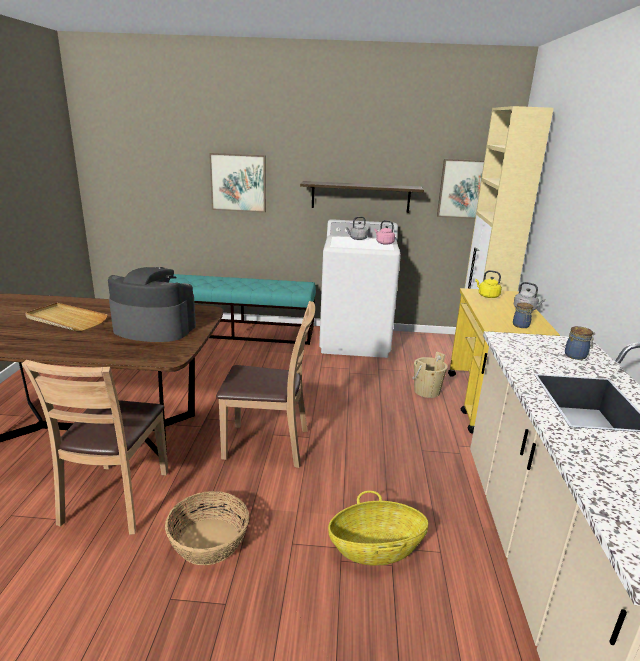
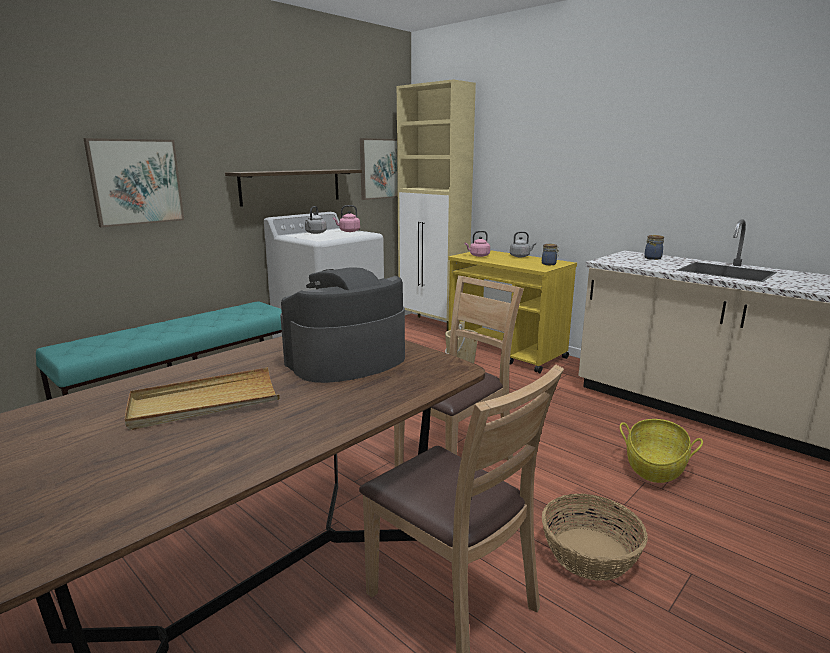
camera: 50 degrees left, 5 degrees down
yellow kettle [475,270,502,298] -> pink kettle [465,231,490,257]

